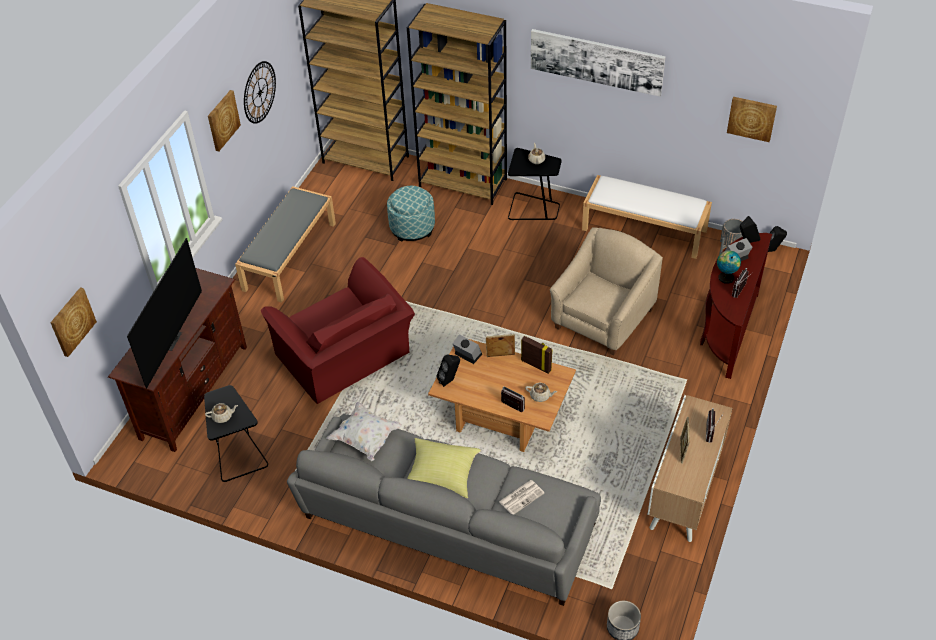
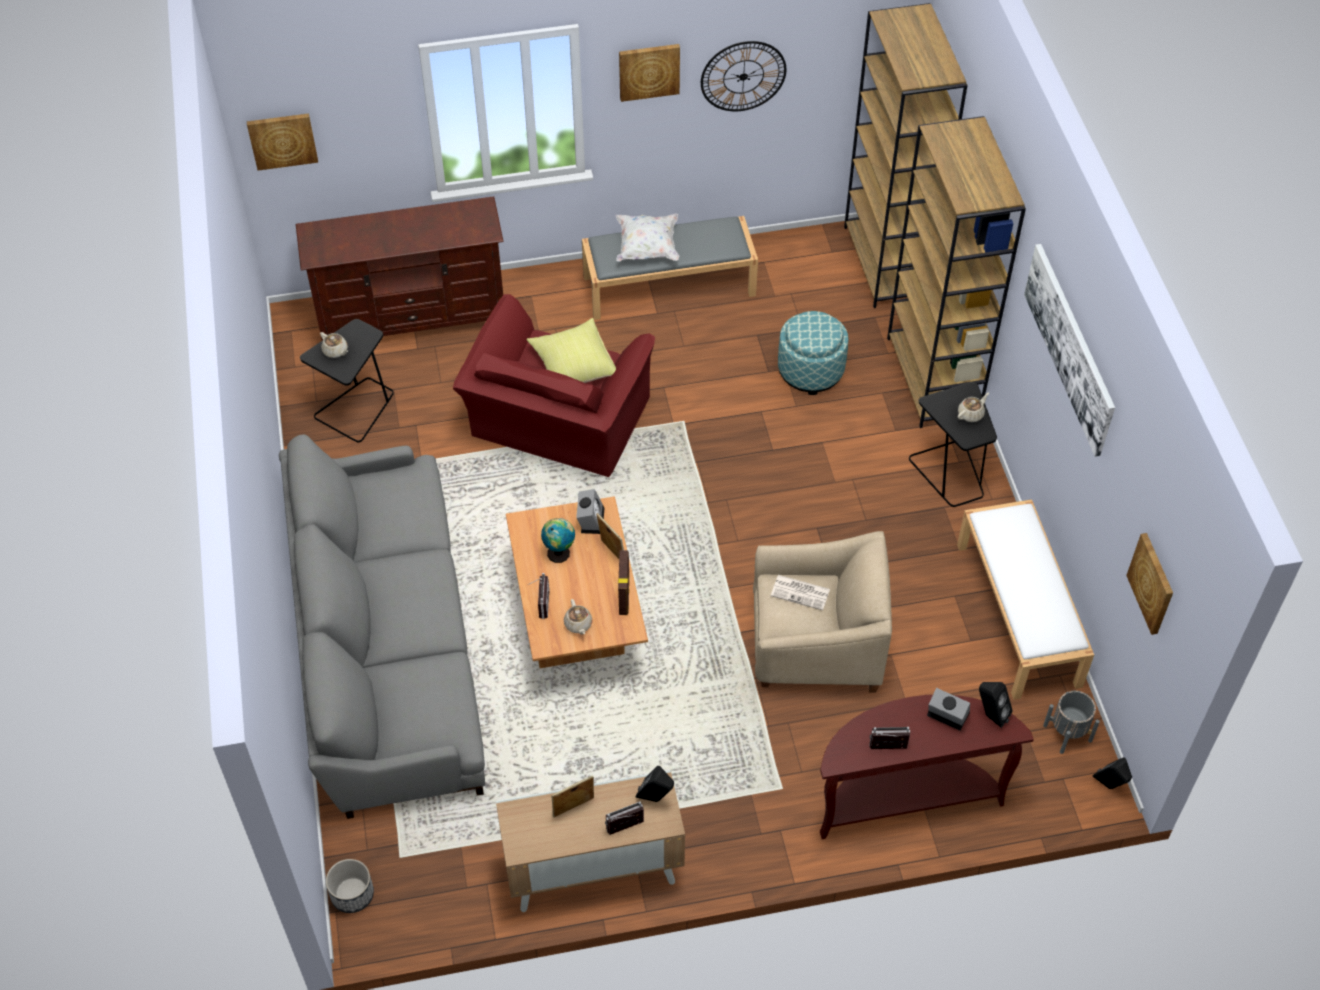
camera: 55 degrees right, 5 degrees up
television [127,238,202,388] -> none
white pillow [327,402,402,461] -> white pillow moved to [615,214,679,262]
yellow pillow [407,438,481,498] -> yellow pillow moved to [527,318,616,383]
black speaker [436,354,460,387] -> black speaker moved to [635,766,674,802]
newspaper [499,480,544,515] -> newspaper moved to [771,575,830,610]
globe [717,250,741,284] -> globe moved to [541,518,575,563]

